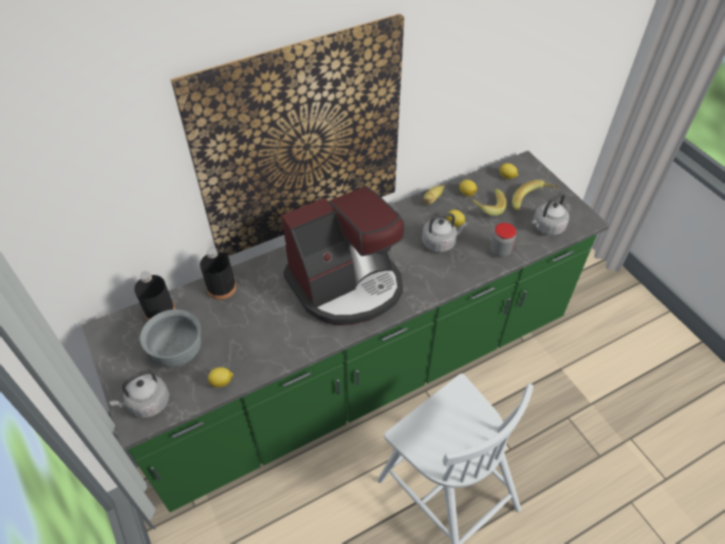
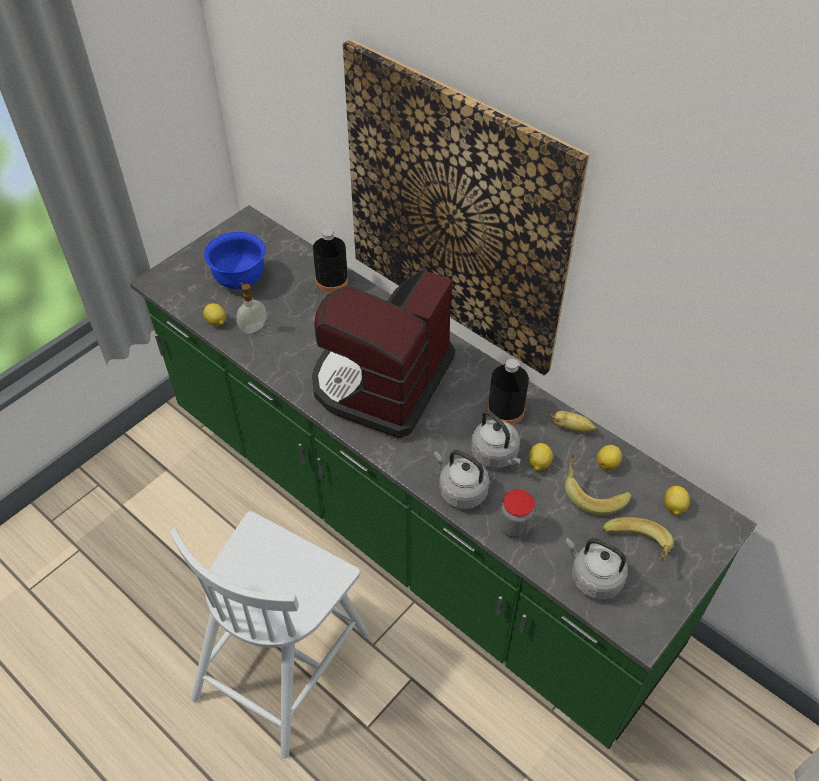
camera: 70 degrees right, 0 degrees up
grey kettle [109,370,169,418] -> grey kettle moved to [434,450,489,509]
black bottle [134,271,175,320] -> black bottle moved to [487,359,529,425]
grey bowl [140,309,201,367] -> blue bowl [204,232,265,289]
coffee machine [281,186,404,325] -> coffee machine turned 75 degrees clockwise [312,268,455,438]
none -> soap dispenser [237,282,266,334]

